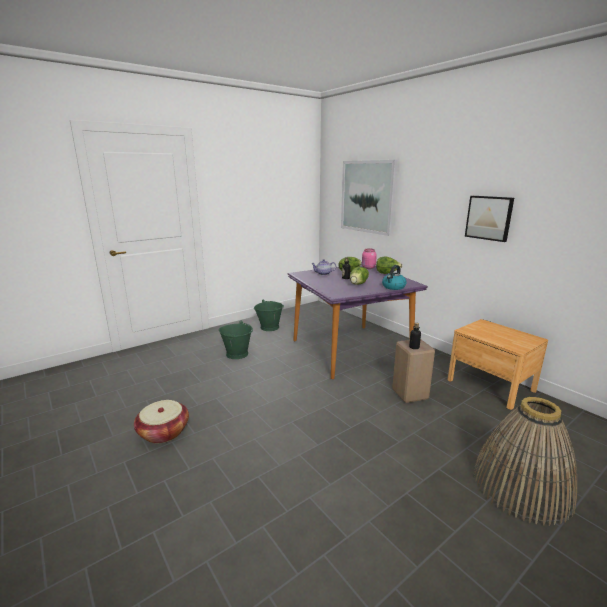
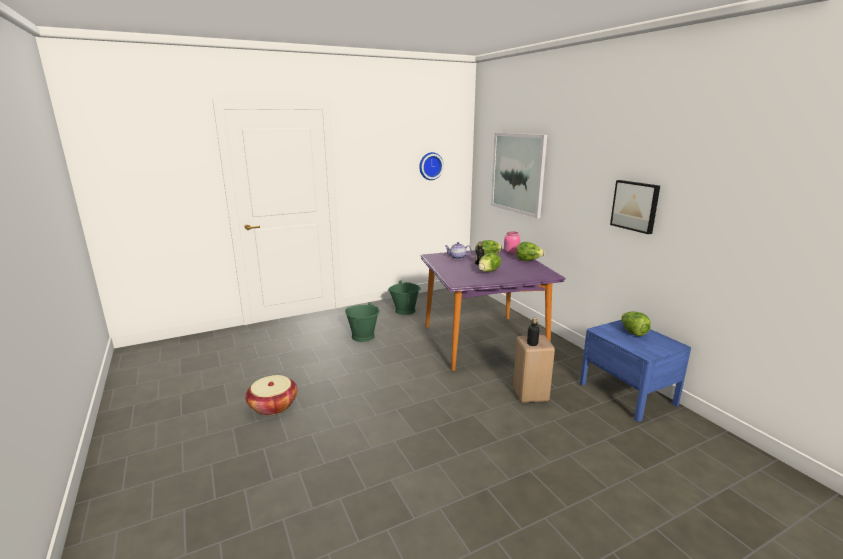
camera: 10 degrees right, 0 degrees up
kettle [382,265,407,290] -> none
brown nightstand [448,319,548,410] -> blue nightstand [580,320,691,422]
basket [474,397,577,526] -> none
none -> wall clock [419,152,444,180]
none -> lettuce [621,311,651,336]

